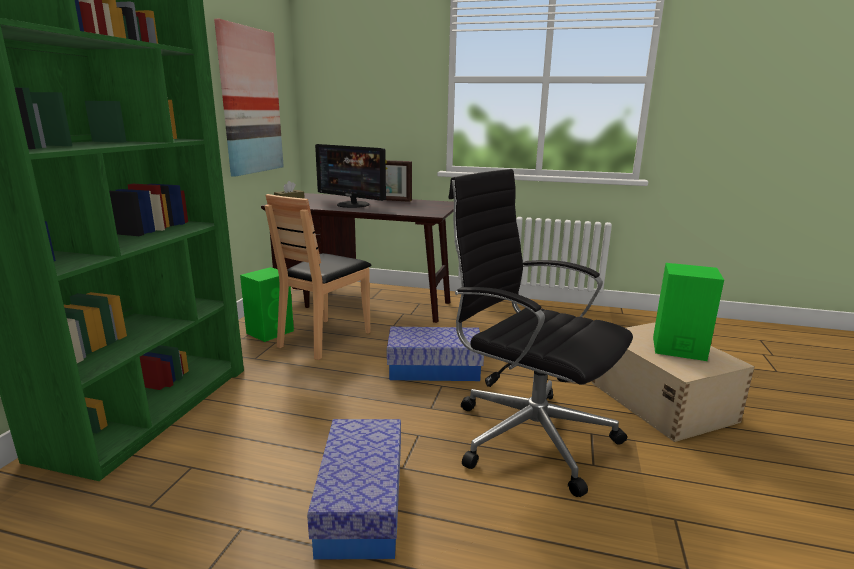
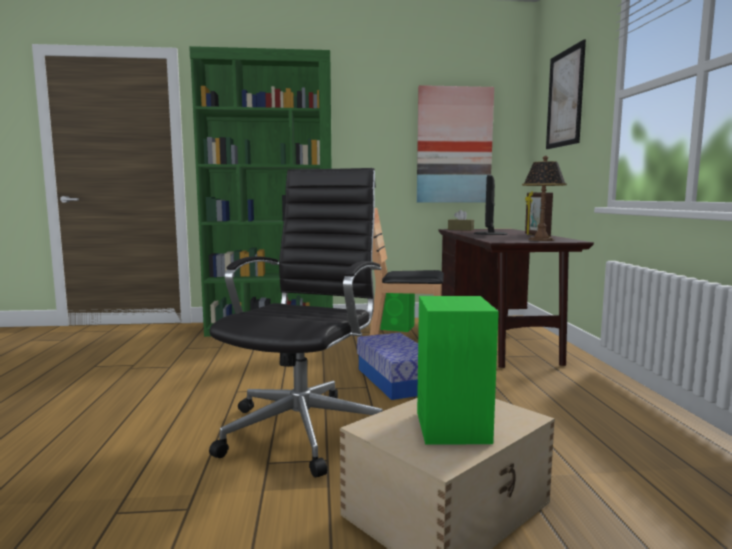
camera: 70 degrees right, 10 degrees down
storage box [307,419,401,560] -> none
none -> table lamp [522,156,567,241]
none -> picture [546,40,586,149]

